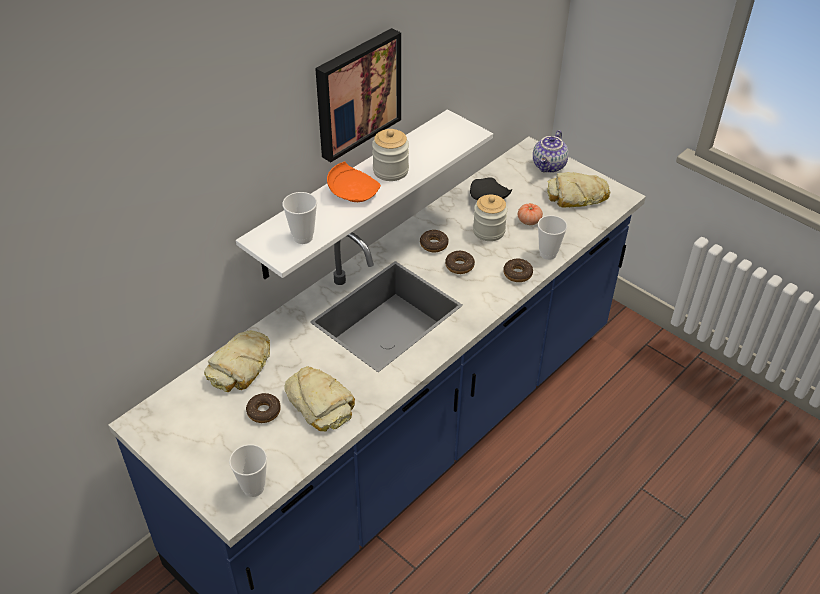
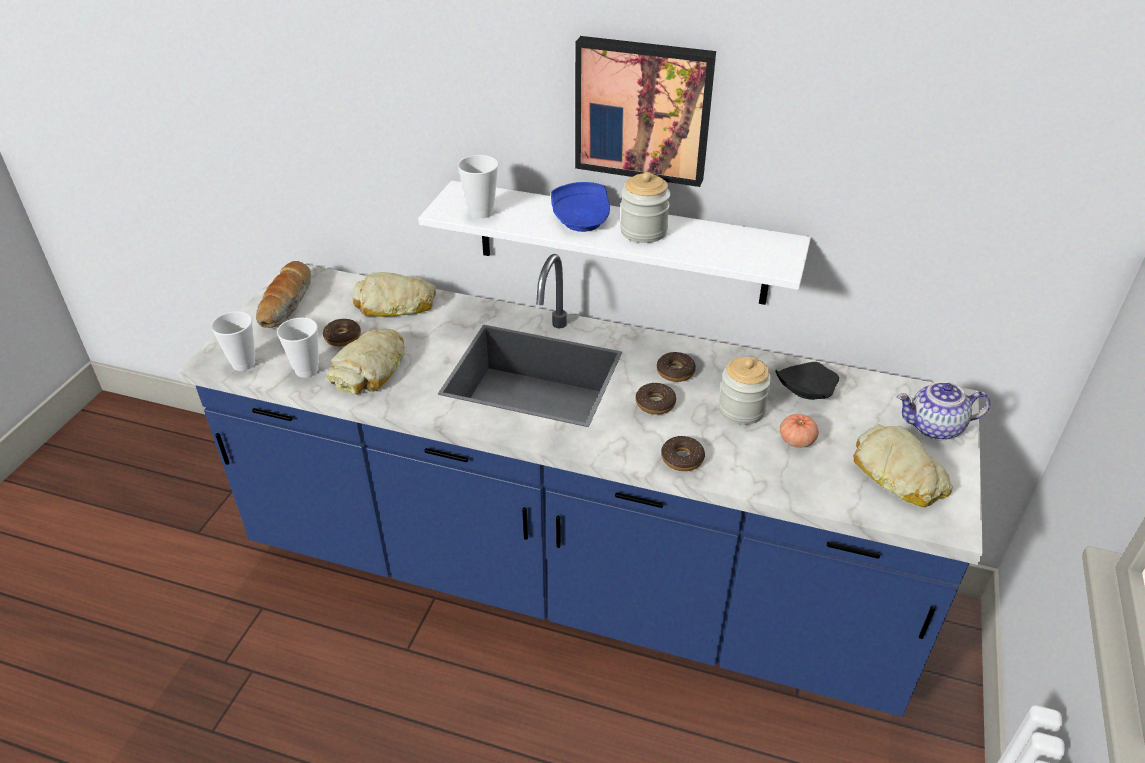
camera: 65 degrees right, 5 degrees down
orange plate [327,162,381,202] -> blue plate [551,182,610,232]
cup [538,215,567,260] -> cup moved to [277,318,319,378]
none -> bread [256,261,311,328]

